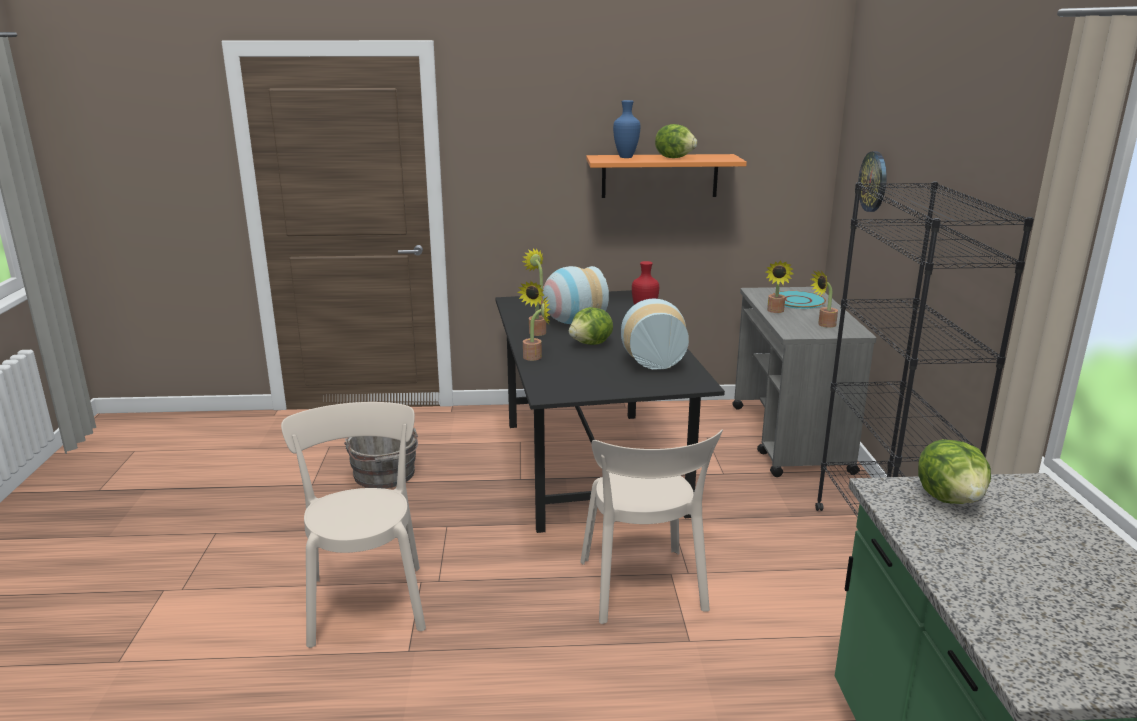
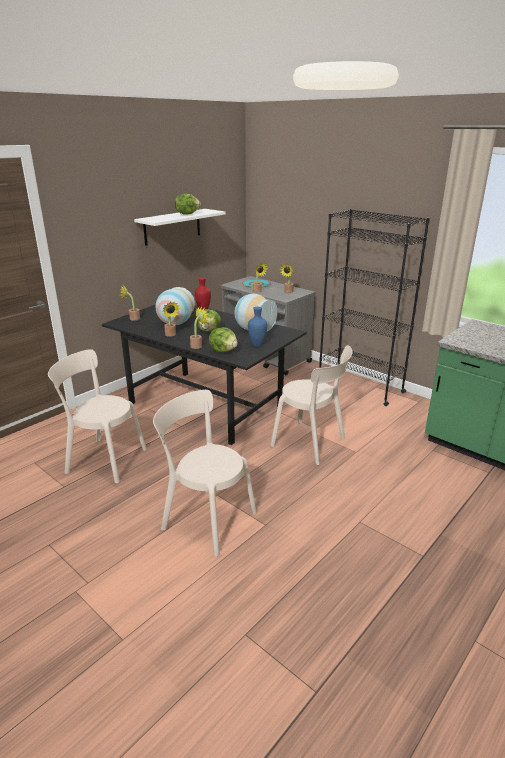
camera: 45 degrees left, 5 degrees up
grey bucket [344,428,418,489] -> beige chair [48,349,146,483]
orange shelf [586,154,747,198] -> white shelf [134,209,226,246]
blue vase [613,100,640,158] -> blue vase moved to [248,307,267,347]
wall clock [858,151,887,212] -> none
lettuce [918,439,991,504] -> lettuce moved to [209,327,238,353]

